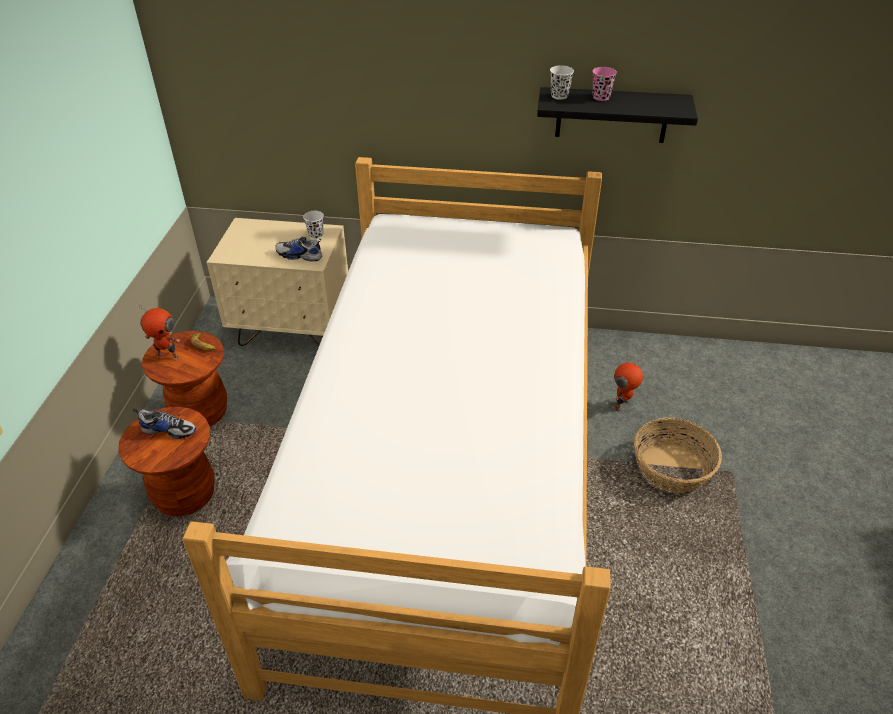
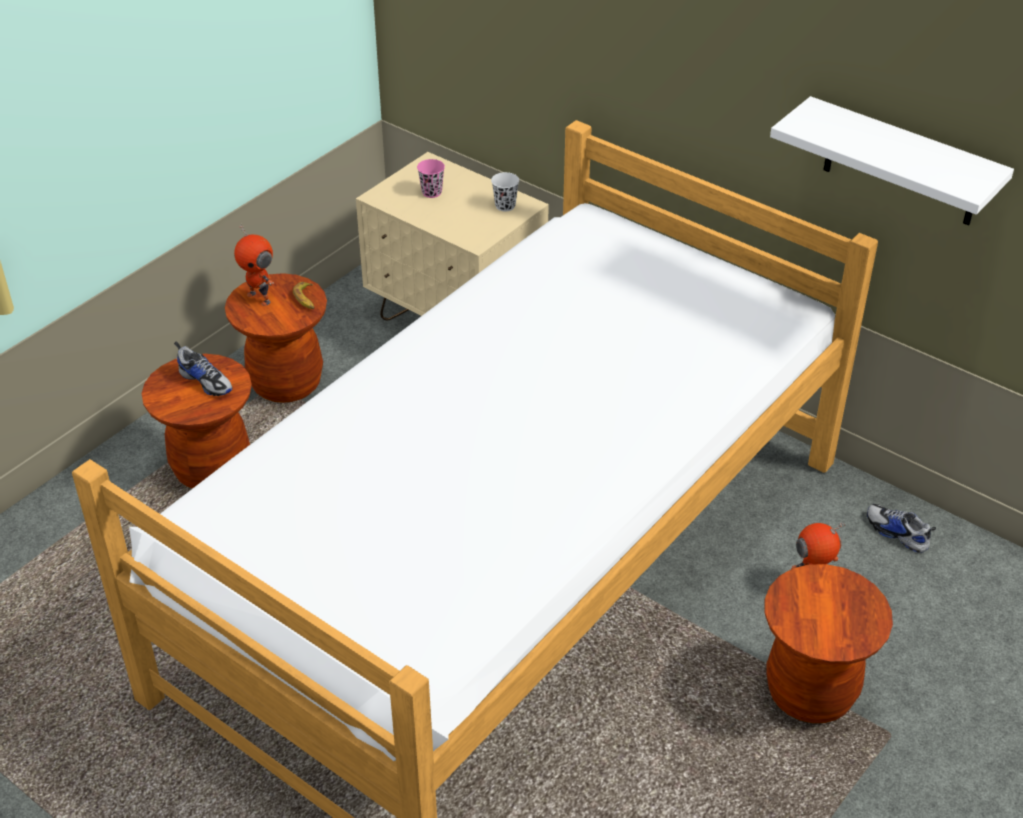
camera: 30 degrees right, 0 degrees up
shoe [275,236,322,262] -> shoe moved to [867,504,936,553]
black shelf [537,87,698,143] -> white shelf [770,96,1014,225]
white cup [550,65,574,100] -> none
pink cup [592,67,617,101] -> pink cup moved to [417,159,445,198]
basket [634,418,722,493] -> brown stool [765,564,893,723]

